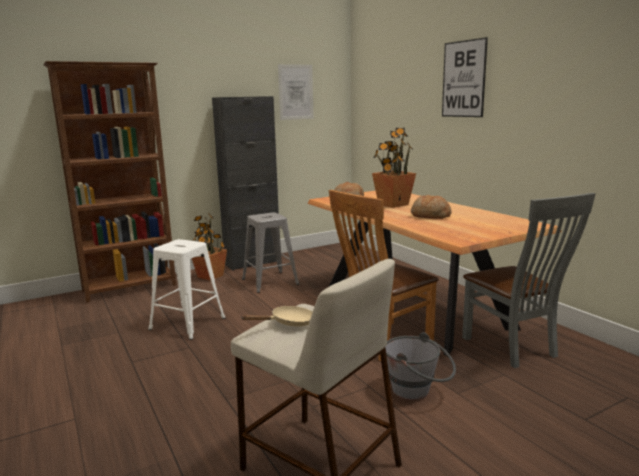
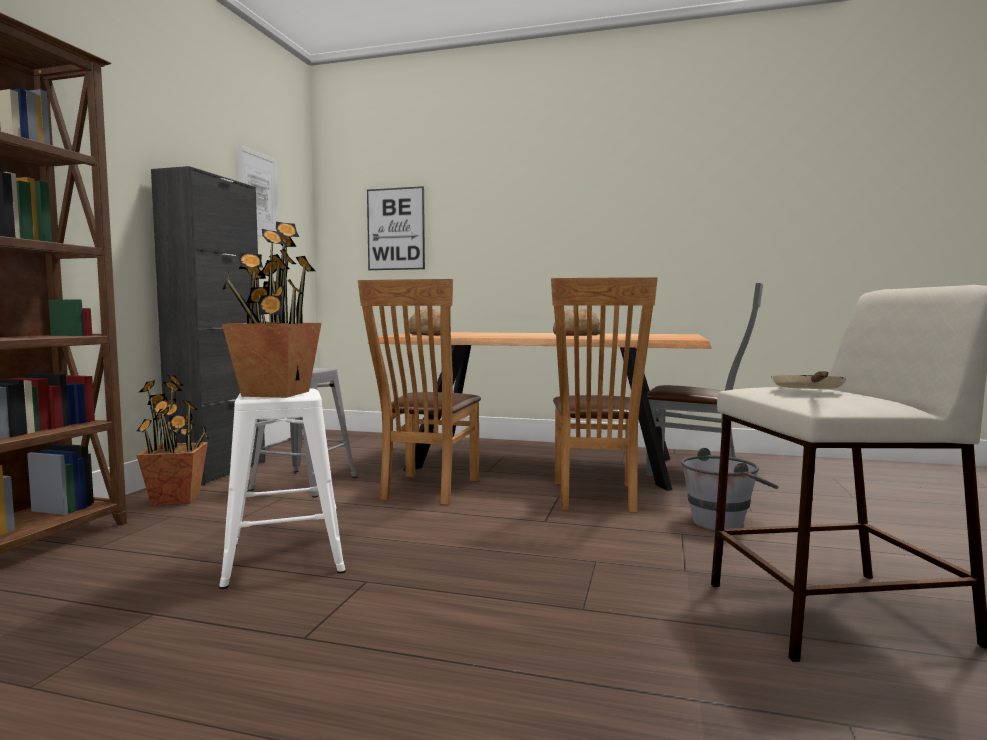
camera: 45 degrees left, 10 degrees down
potted plant [372,128,416,208] -> potted plant moved to [222,222,321,398]
picture [442,37,488,117] -> picture moved to [367,186,425,270]
none -> brown chair [358,279,481,505]

